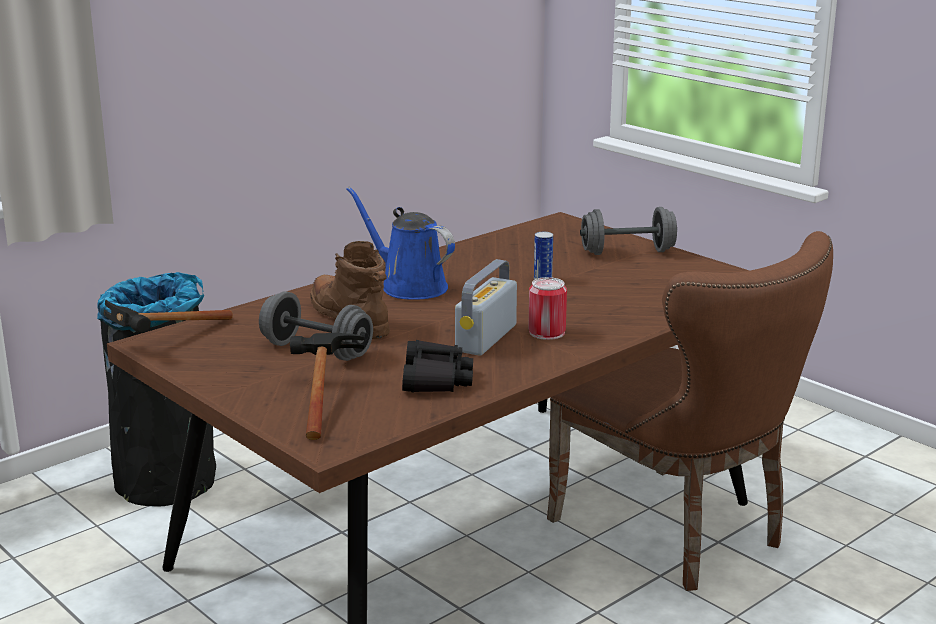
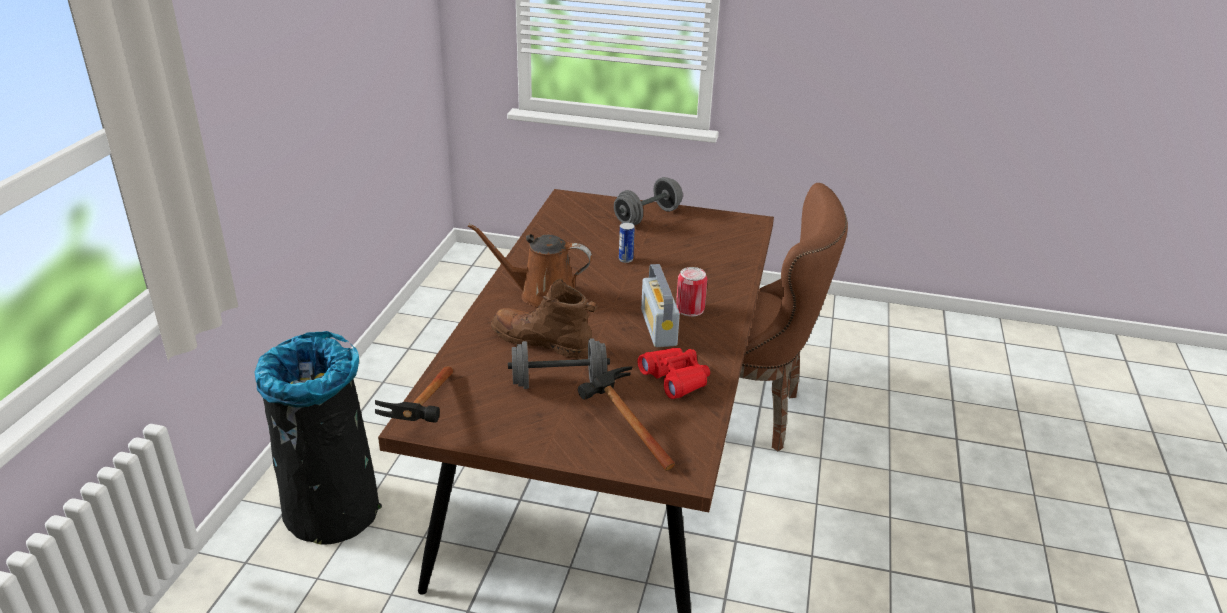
camera: 35 degrees left, 10 degrees up
blue watering can [346,187,455,300] -> brown watering can [468,224,592,308]
black binoculars [402,340,473,392] -> red binoculars [638,348,710,399]

